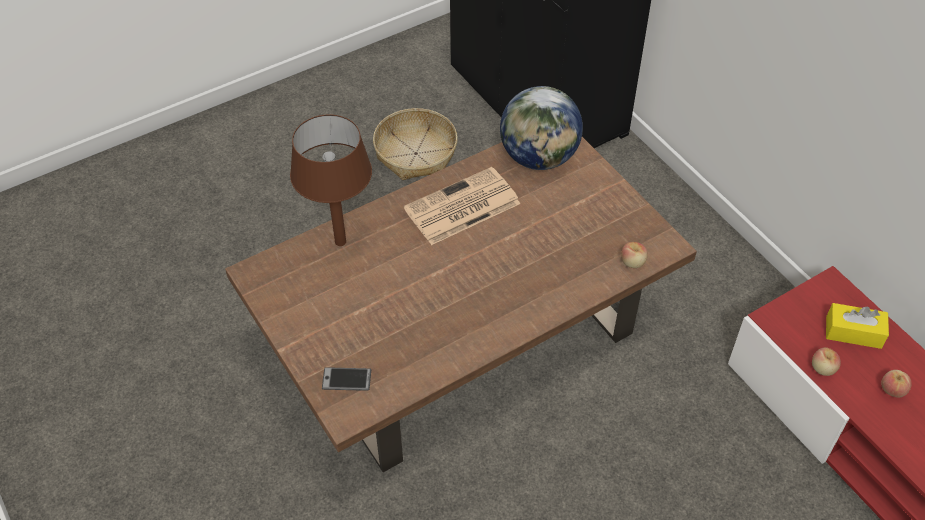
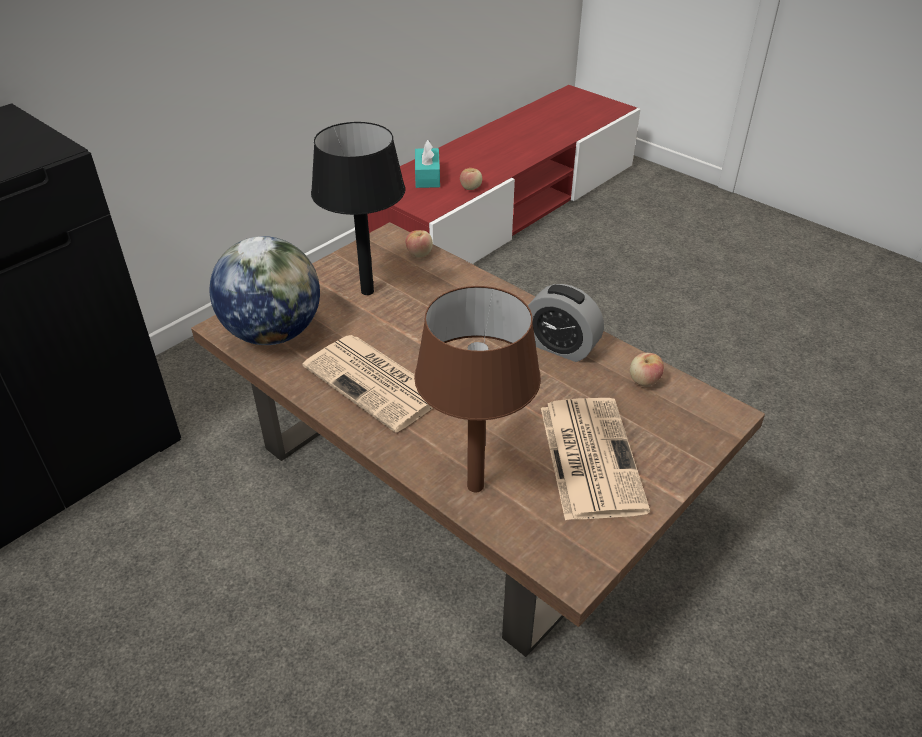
camera: 105 degrees left, 10 degrees down
phone [322,367,371,391] -> none
basket [373,108,458,180] -> none
yellow tissue box [826,303,889,349] -> turquoise tissue box [415,140,440,188]
apple [881,370,912,398] -> apple moved to [630,353,664,387]
none -> black table lamp [311,122,405,295]
none -> alarm clock [528,284,604,362]
none -> newspaper [541,398,650,520]

